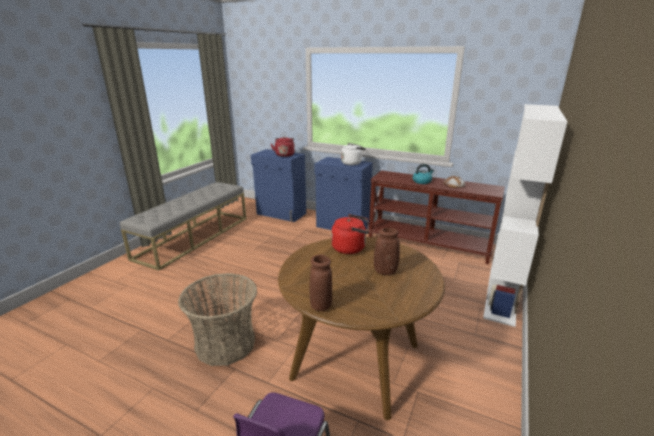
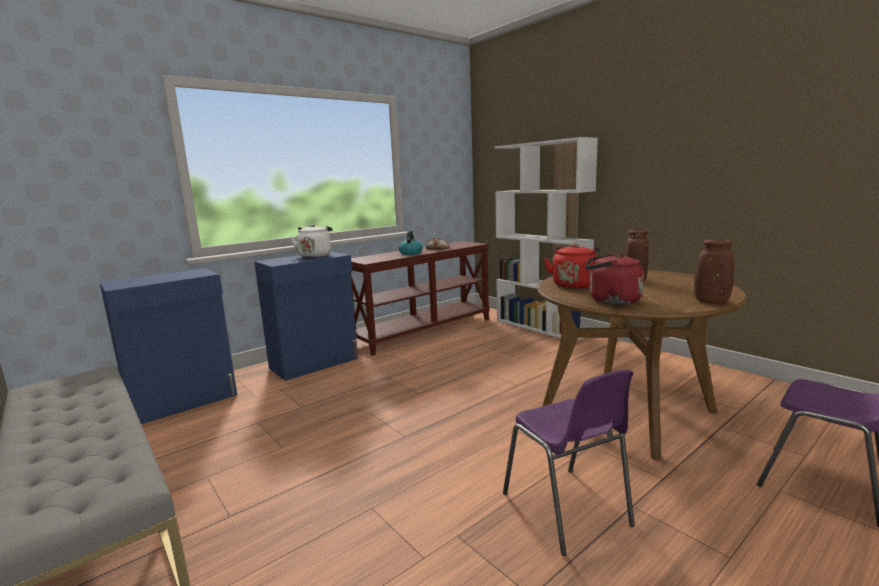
camera: 65 degrees left, 10 degrees down
basket [178,273,257,366] -> purple chair [503,369,635,556]
red kettle [271,137,294,157] -> red kettle moved to [585,253,644,305]

